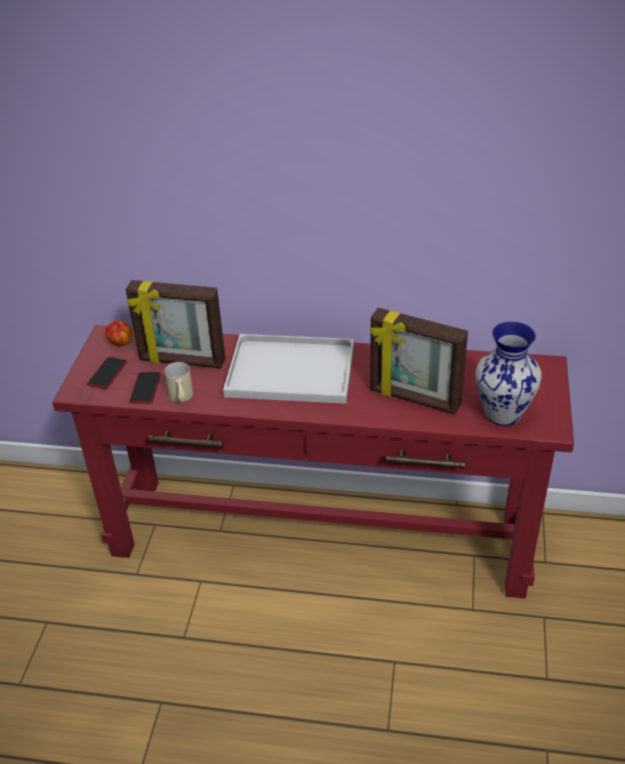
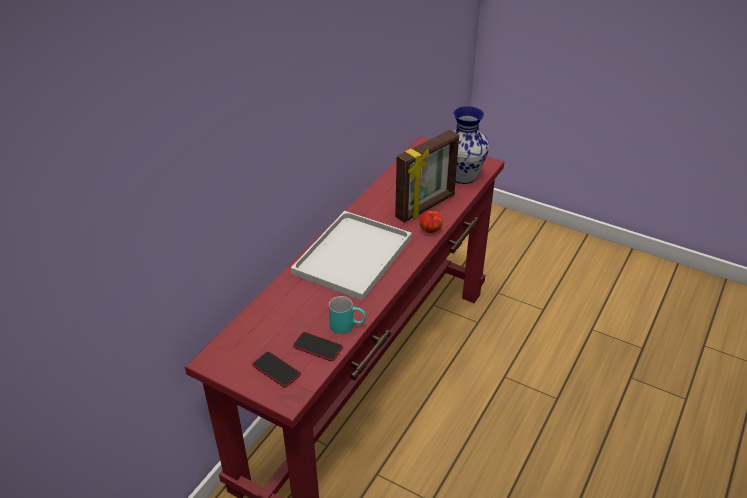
camera: 70 degrees left, 0 degrees up
apple [105,320,132,346] -> apple moved to [420,211,443,233]
picture frame [126,280,226,369] -> none
beige mug [164,362,193,403] -> turquoise mug [329,296,366,334]

